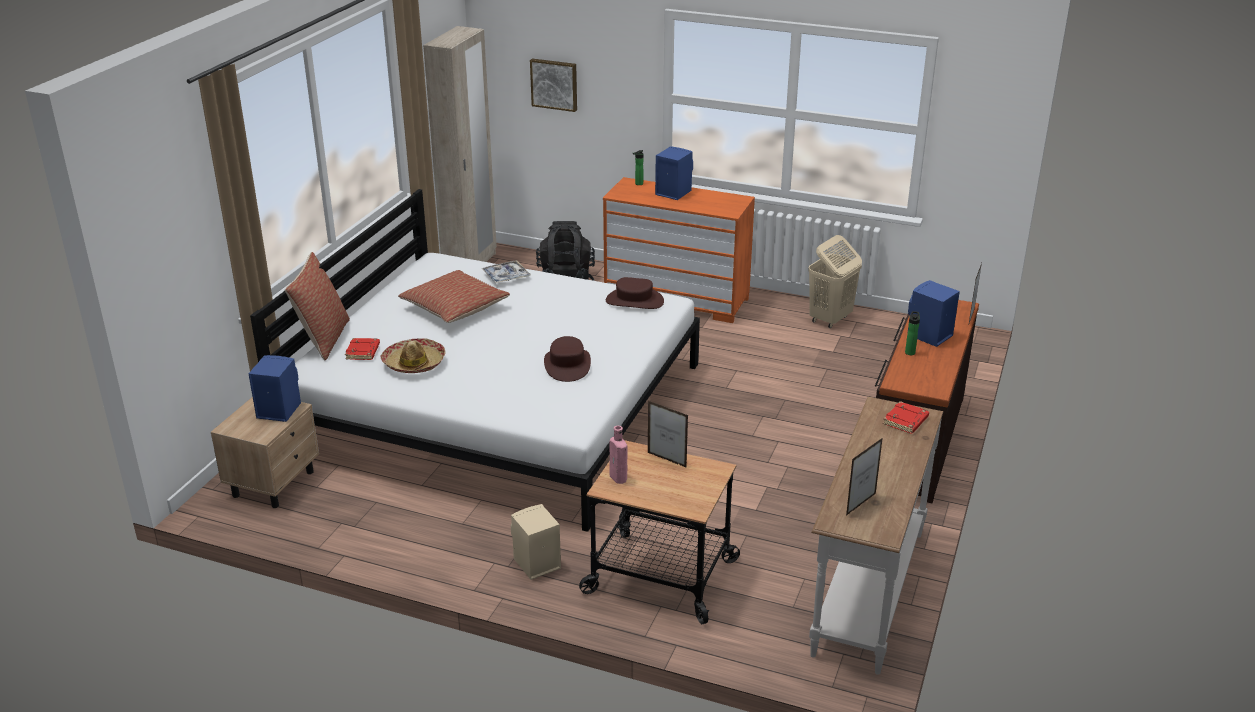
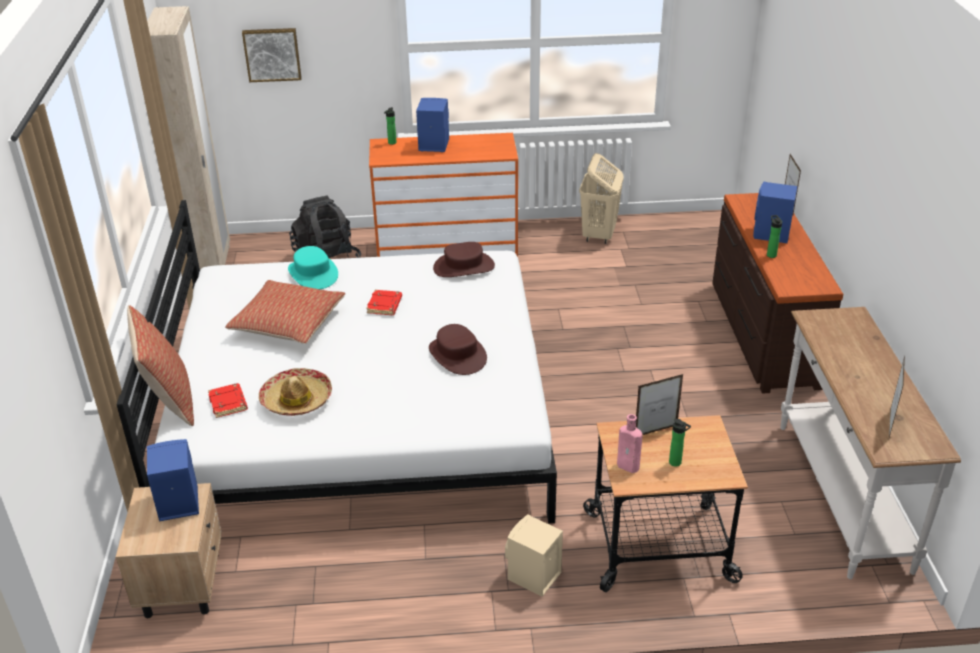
camera: 25 degrees left, 5 degrees up
tray [481,260,531,283] -> turquoise hat [288,246,338,289]
picture frame [648,401,688,468] -> picture frame turned 150 degrees clockwise [636,374,683,435]
red book [883,401,929,434] -> red book moved to [366,290,402,315]
none -> bottle [669,419,691,467]

